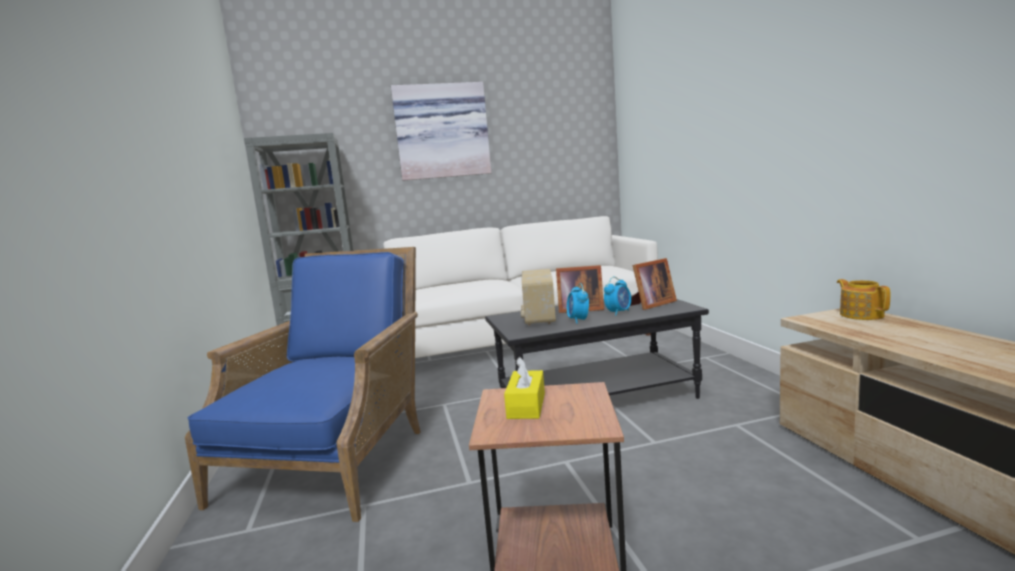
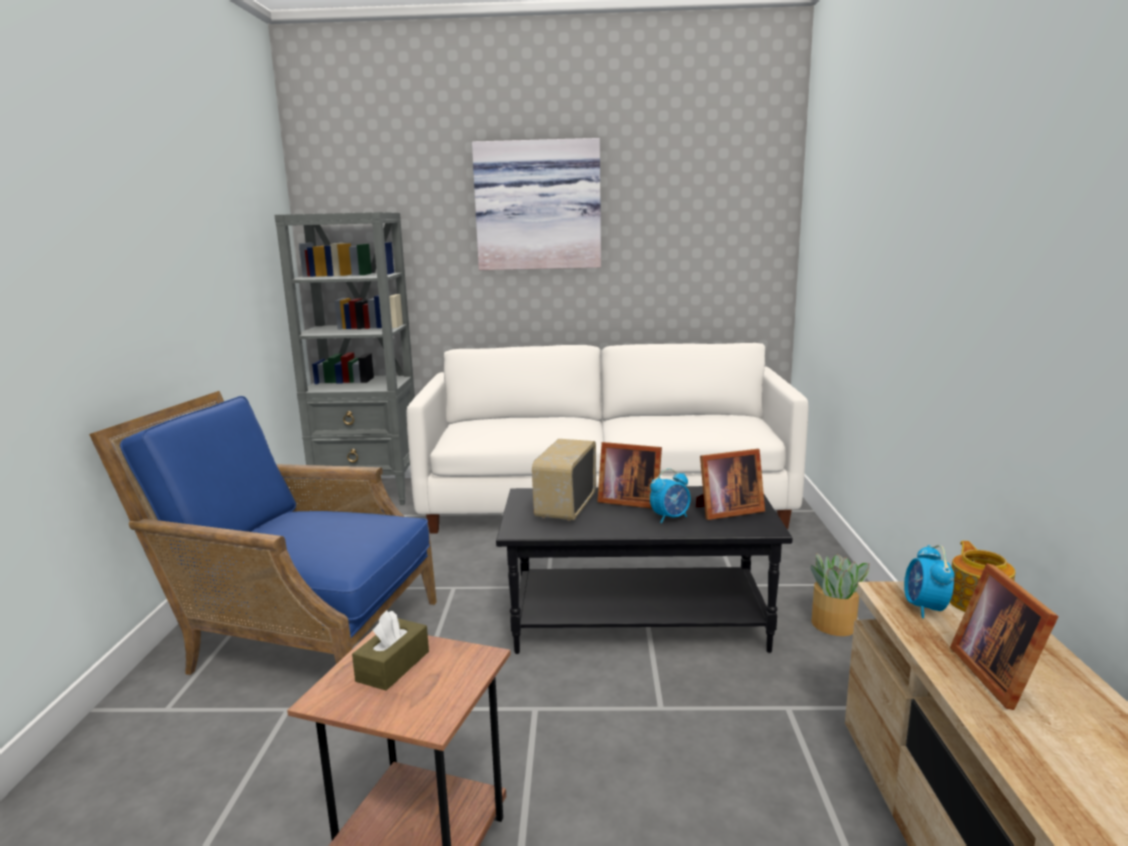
camera: 15 degrees right, 5 degrees up
blue armchair [185,247,421,522] -> blue armchair turned 105 degrees counterclockwise [89,391,437,675]
yellow tissue box [504,357,545,419] -> brown tissue box [352,610,429,691]
alarm clock [567,283,589,324] -> alarm clock moved to [904,545,954,618]
none -> potted plant [811,553,870,636]
none -> picture frame [950,563,1059,710]

